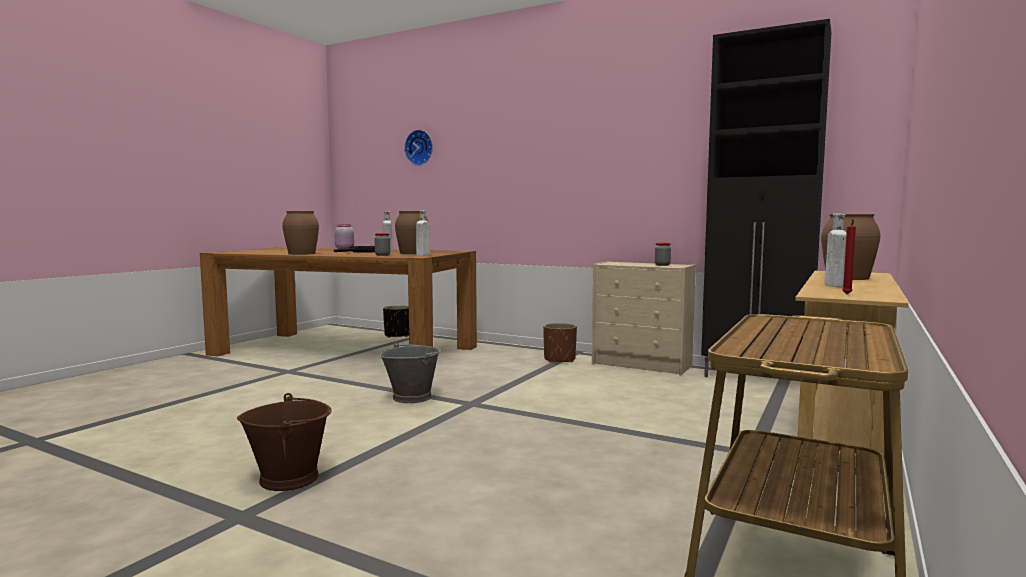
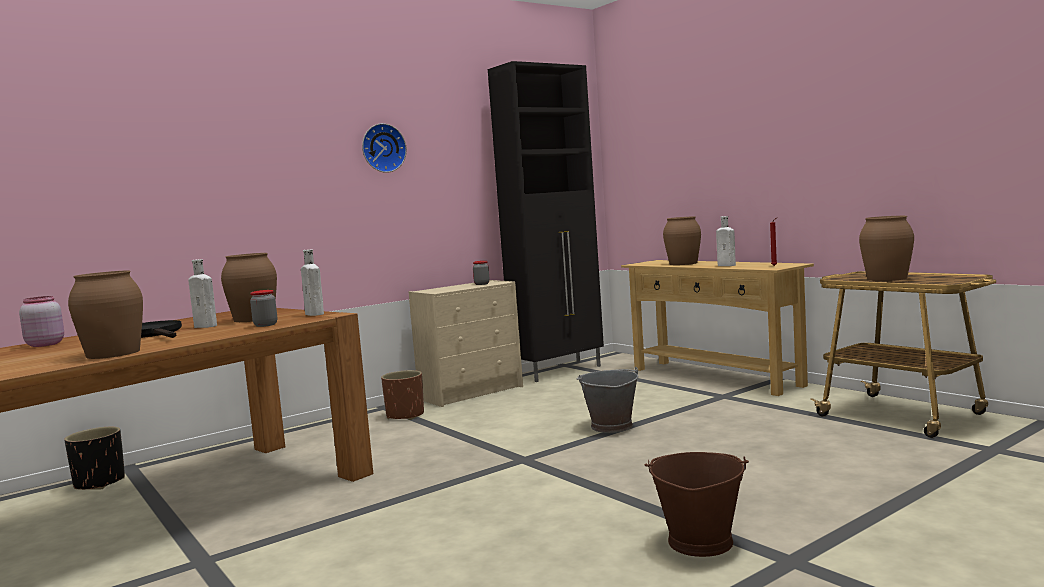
camera: 65 degrees left, 0 degrees up
grey bucket [380,341,441,403] -> grey bucket moved to [577,367,638,433]
wall clock [404,130,433,166] -> wall clock moved to [362,123,407,173]
none -> brown vase [859,216,914,281]

